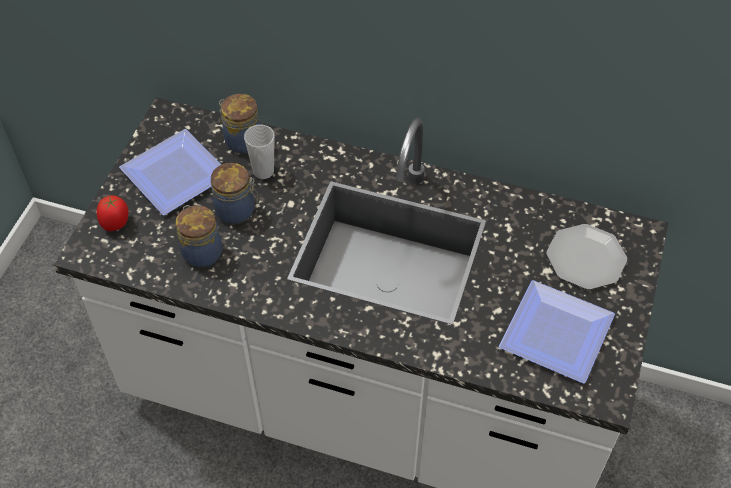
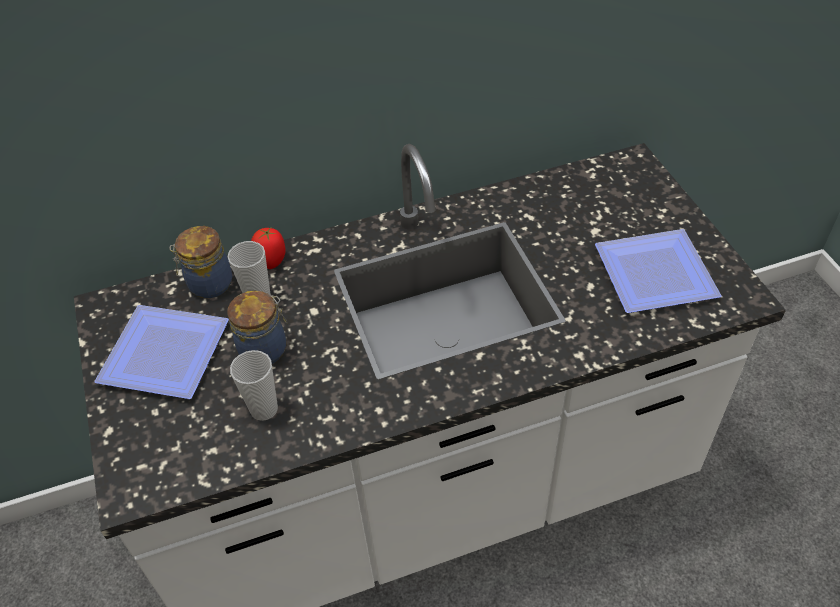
camera: 35 degrees left, 5 degrees down
tomato [97,195,128,231] -> tomato moved to [251,228,285,269]
jar [176,205,222,268] -> cup [230,350,278,421]
plate [546,224,627,290] -> none

